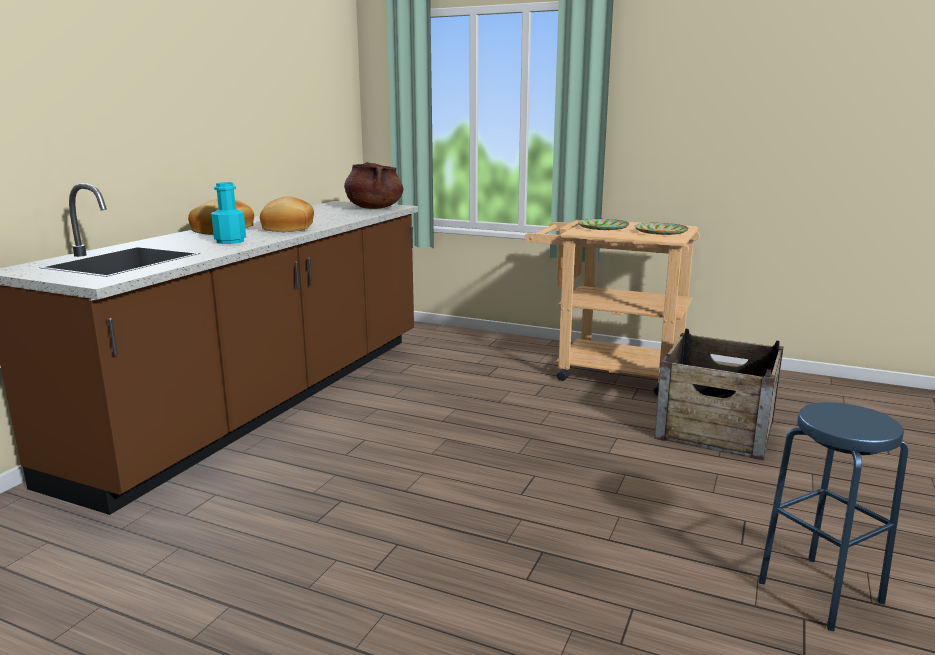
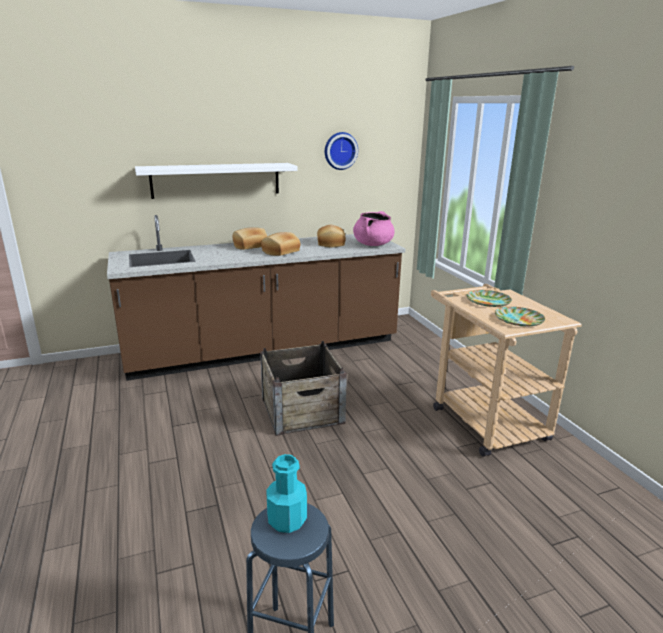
camera: 45 degrees right, 5 degrees up
turquoise bottle [211,182,246,244] -> turquoise bottle moved to [266,454,307,533]
brown cooking pot [344,162,403,209] -> pink cooking pot [353,211,395,246]
crate [654,329,784,460] -> crate moved to [260,341,347,436]
none -> white shelf [135,163,298,199]
none -> bread [317,225,346,247]
none -> wall clock [325,132,358,170]

